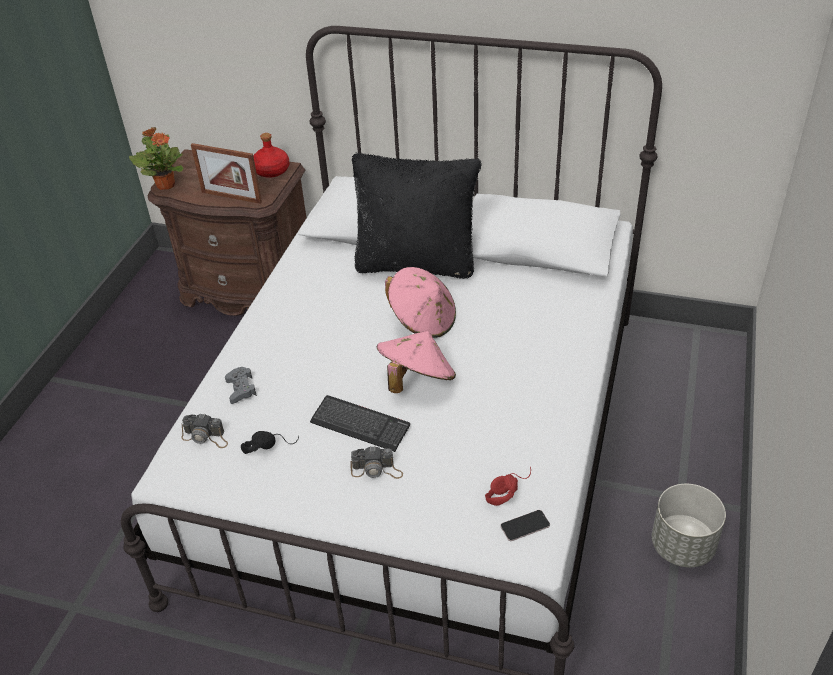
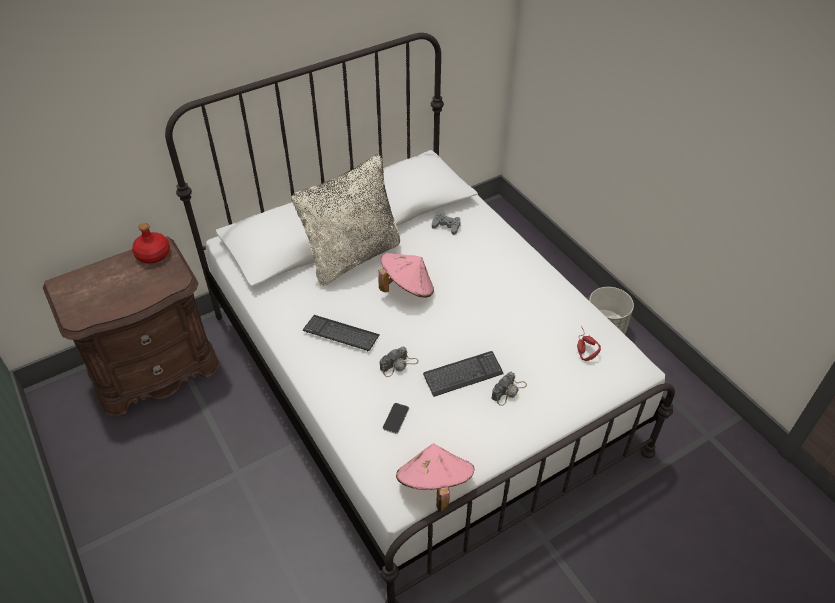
camera: 50 degrees left, 5 degrees up
potted plant [129,127,183,190] -> none
camera [181,413,228,448] -> camera moved to [380,347,419,377]
picture frame [191,143,262,204] -> none
grey game controller [225,367,257,404] -> grey game controller moved to [432,212,461,235]
black headphones [241,431,299,454] -> none
black pillow [352,153,482,279] -> beige pillow [291,154,400,286]
pink hat [377,331,456,393] -> pink hat moved to [396,444,475,512]
phone [501,510,550,541] -> phone moved to [383,403,409,434]
none -> keyboard [303,315,380,351]

